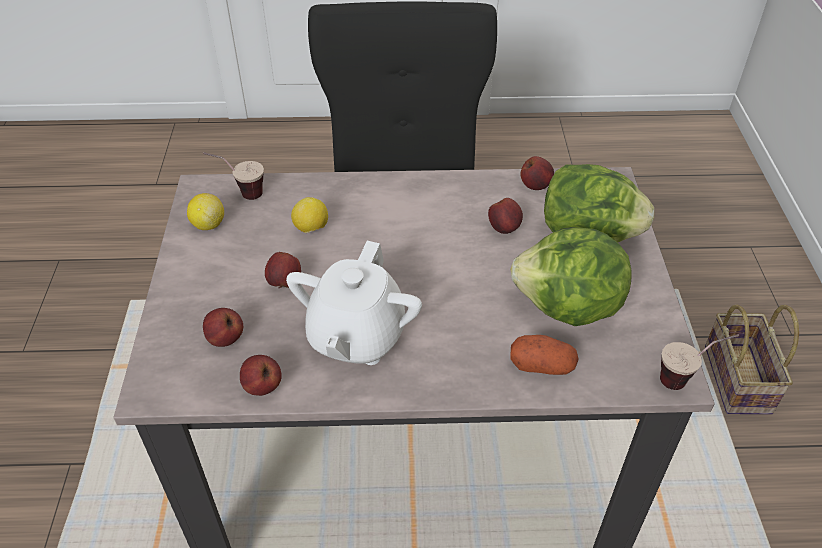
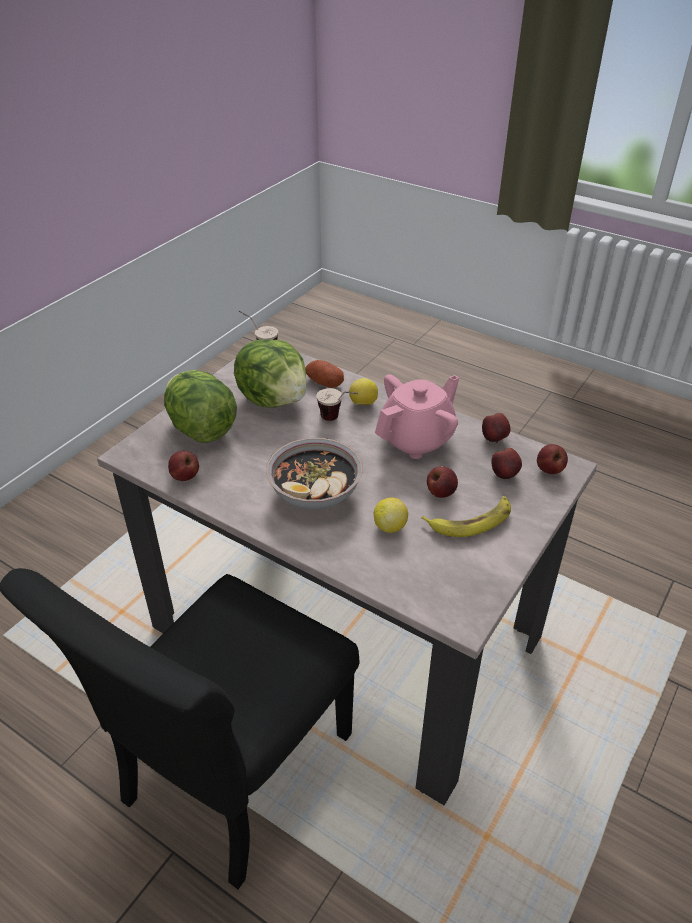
camera: 145 degrees left, 5 degrees down
lemon [187,193,224,230] -> lemon moved to [349,378,378,405]
cup [203,152,264,200] -> cup moved to [316,388,358,421]
white teapot [286,241,422,365] -> pink teapot [375,374,459,459]
apple [488,198,523,234] -> apple moved to [537,444,568,474]
basket [705,304,799,414] -> none
none -> bowl [266,438,363,510]
none -> banana [421,496,511,537]

